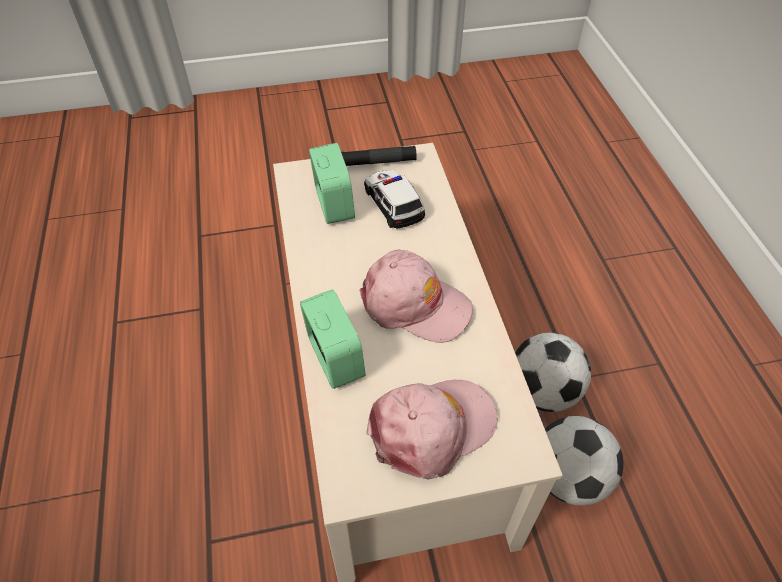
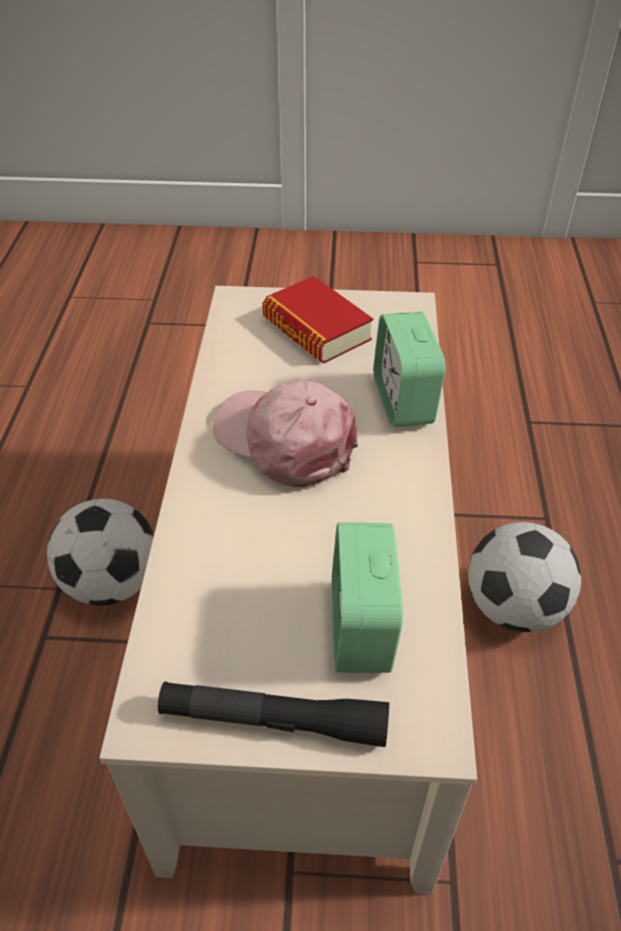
camera: 165 degrees left, 5 degrees down
toy car [364,170,425,228] -> none
pink cap [366,380,498,479] -> book [262,276,373,363]
football [545,416,624,505] -> football moved to [468,522,581,632]

